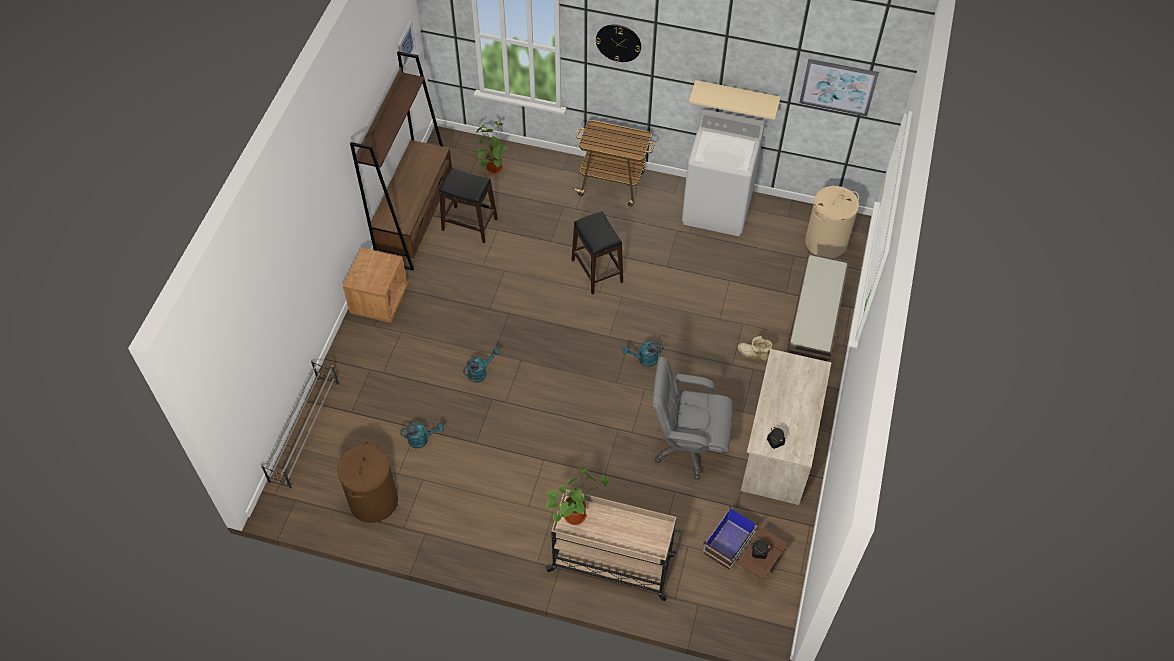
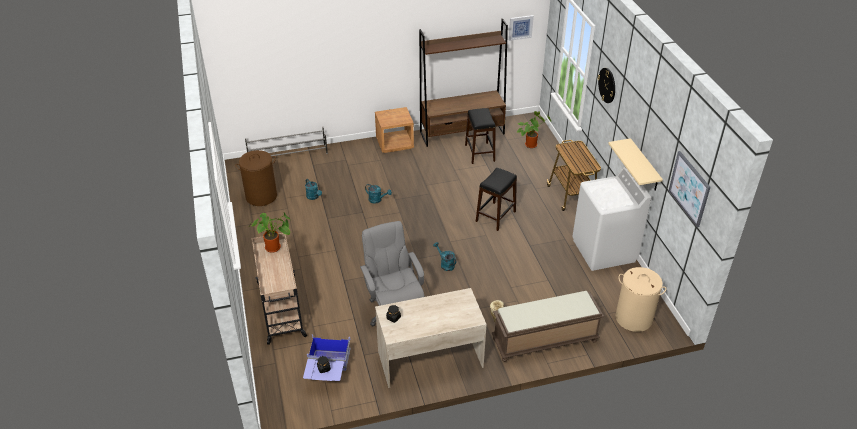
camera: 60 degrees right, 15 degrees down
brown storage box [703,504,787,579] -> blue storage box [303,334,351,381]

